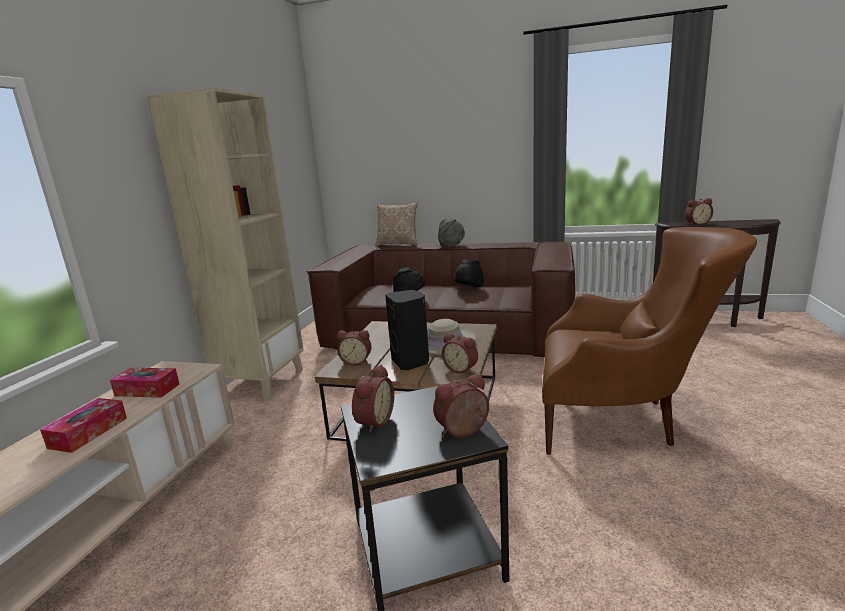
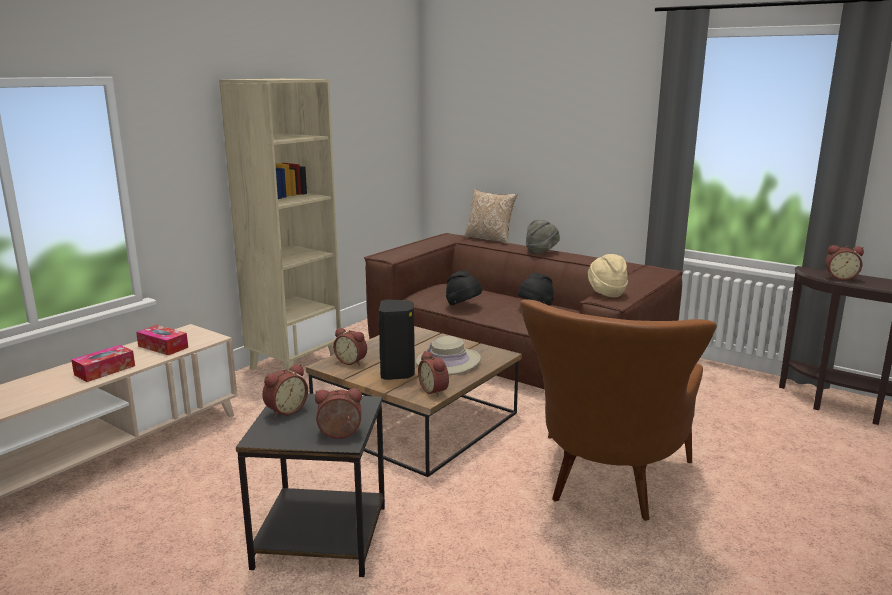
camera: 20 degrees right, 0 degrees up
brown armchair [542,227,757,455] -> brown armchair turned 75 degrees clockwise [520,299,717,521]
none -> beige hat [588,254,628,297]

